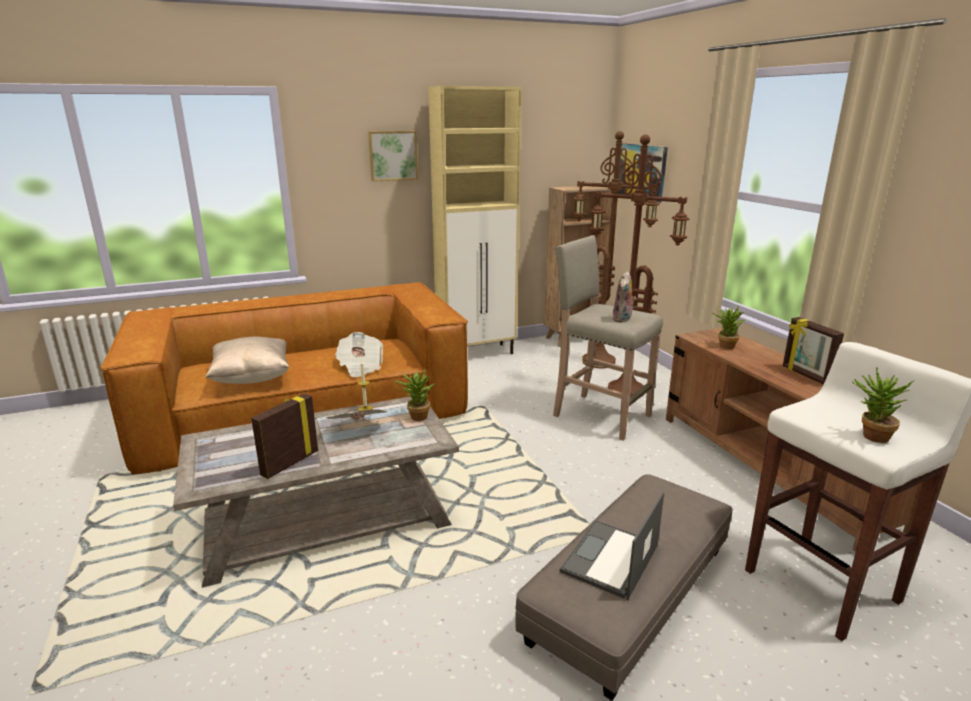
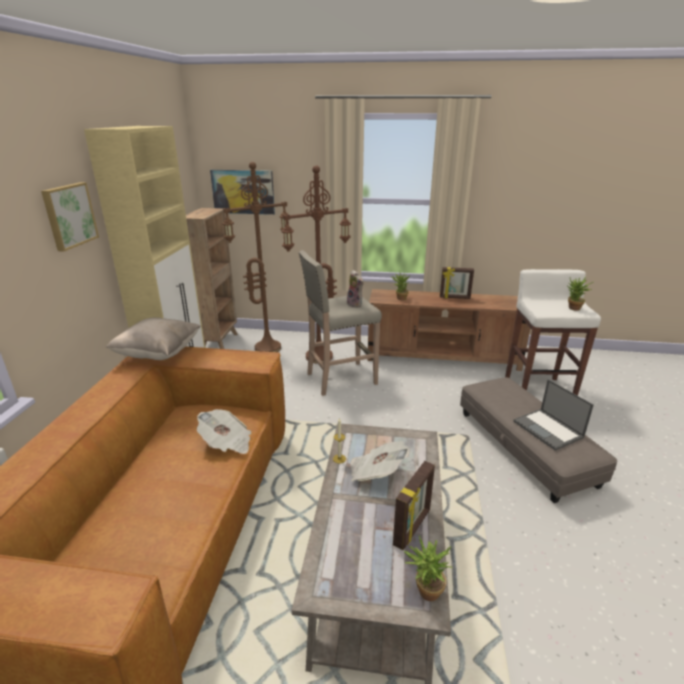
camera: 60 degrees left, 5 degrees up
beige pillow [205,337,289,384] -> beige pillow moved to [105,318,201,360]
picture frame [251,393,318,479] -> picture frame turned 120 degrees counterclockwise [393,461,435,550]
potted plant [395,367,434,421] -> potted plant moved to [404,535,453,601]

